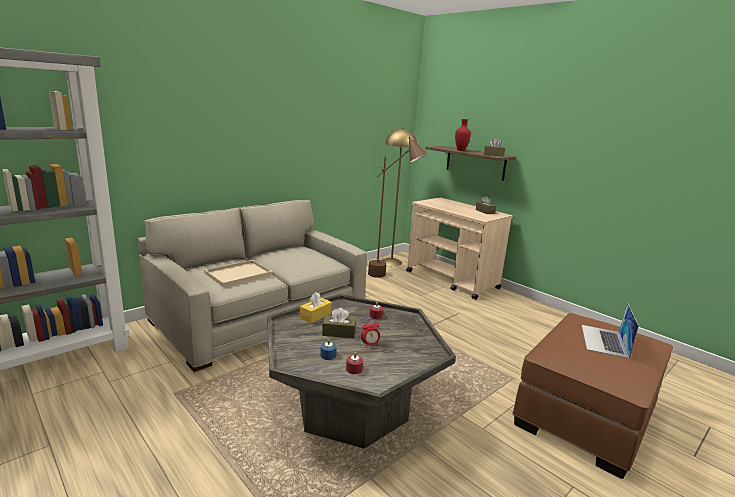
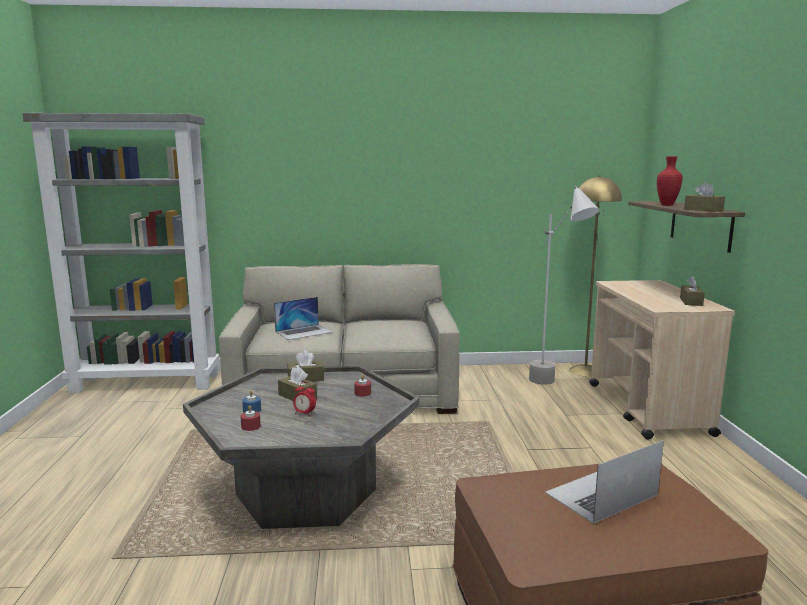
camera: 40 degrees right, 5 degrees down
beige tray [204,260,273,287] -> laptop [274,297,332,340]
yellow tissue box [300,292,332,323] -> brown tissue box [287,350,324,382]
brown floor lamp [368,137,428,278] -> grey floor lamp [529,185,599,385]

